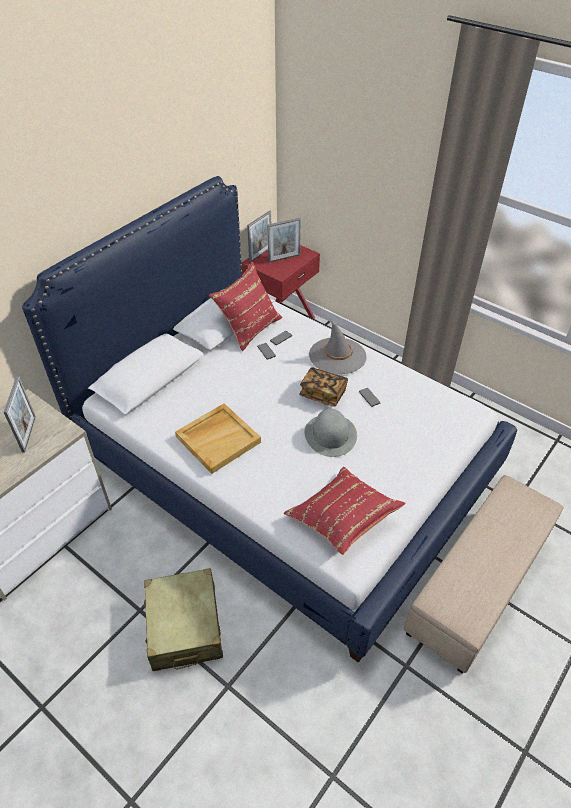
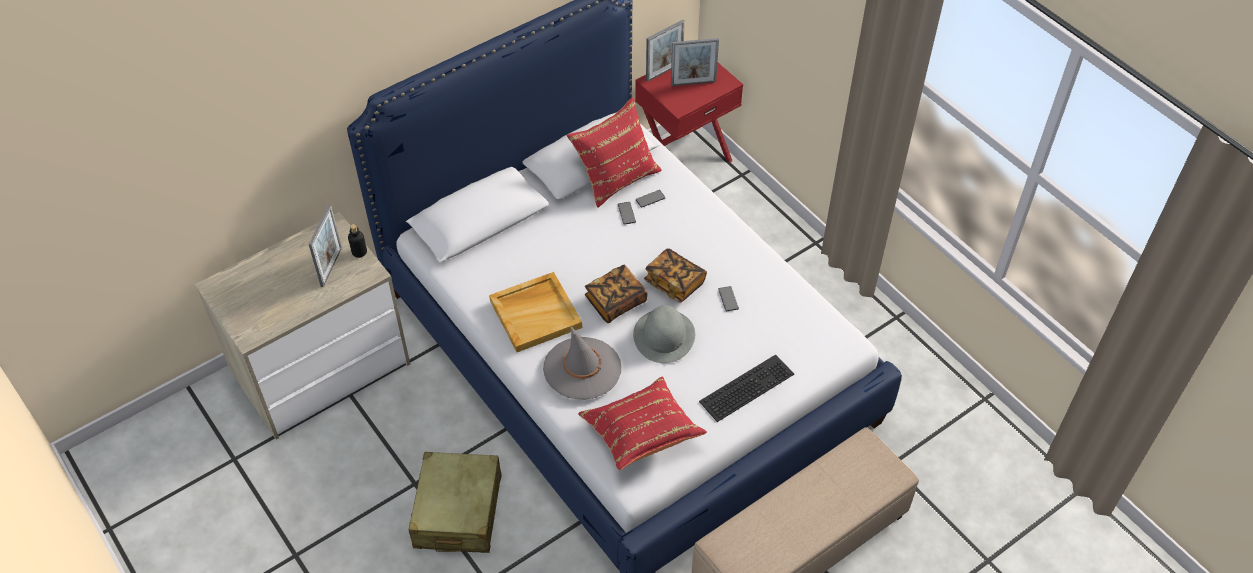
camera: 15 degrees right, 5 degrees up
grey hat [309,319,366,374] -> grey hat moved to [543,325,621,400]
none -> bottle [348,224,367,258]
none -> book [585,265,647,323]
none -> keyboard [699,354,794,422]

